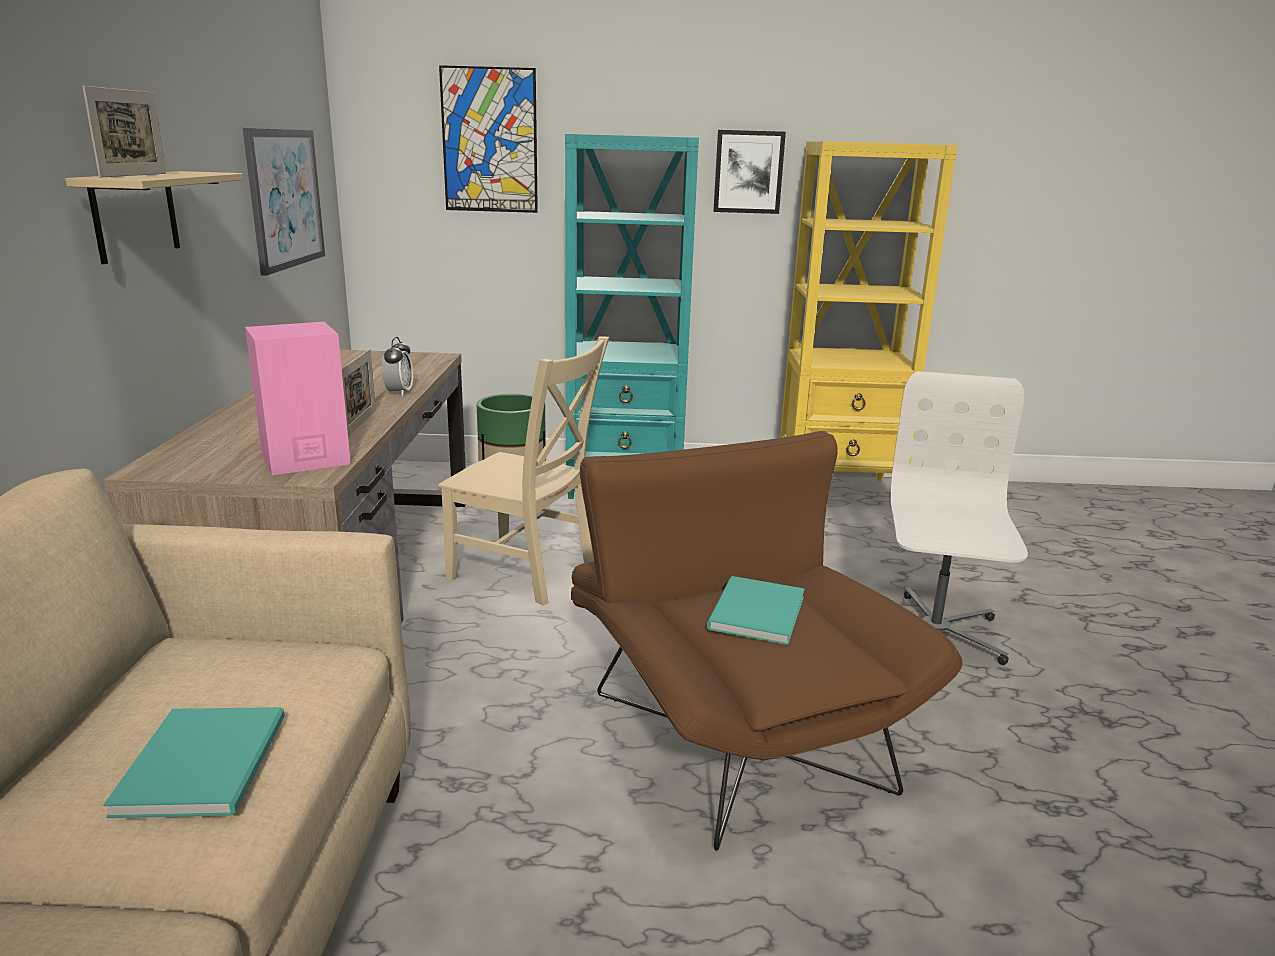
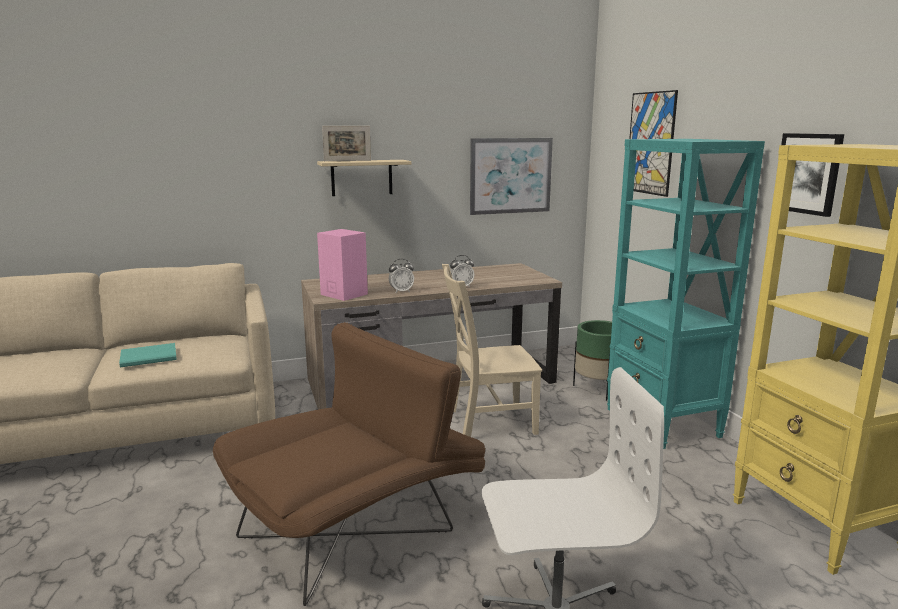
camera: 70 degrees right, 5 degrees down
picture frame [342,349,376,436] -> alarm clock [389,259,414,293]
beige chair [438,336,609,606] -> beige chair turned 75 degrees clockwise [442,264,542,437]
turquoise book [707,576,805,645] -> none

